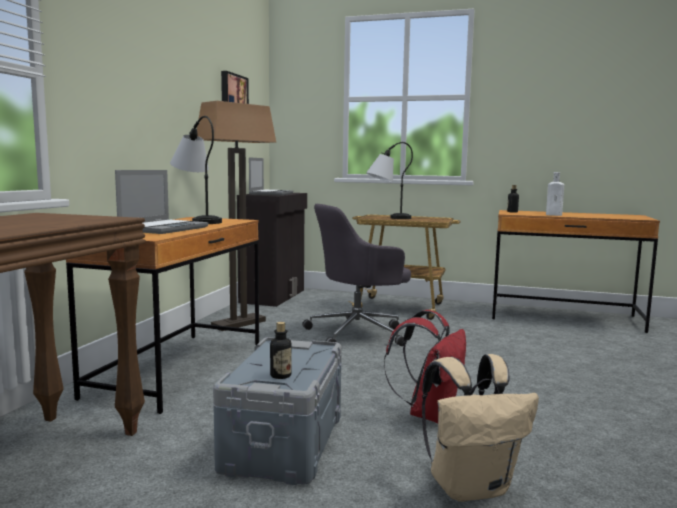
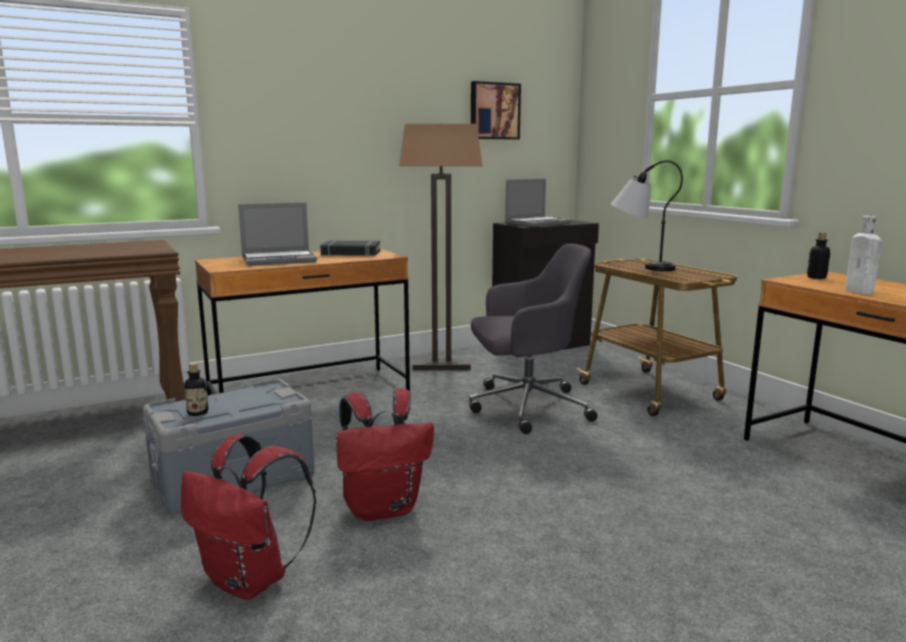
camera: 45 degrees right, 5 degrees up
table lamp [170,116,222,224] -> black book [320,240,380,256]
grey office chair [302,204,411,346] -> grey office chair turned 150 degrees clockwise [469,244,598,434]
beige backpack [422,354,539,502] -> red backpack [181,435,316,600]

